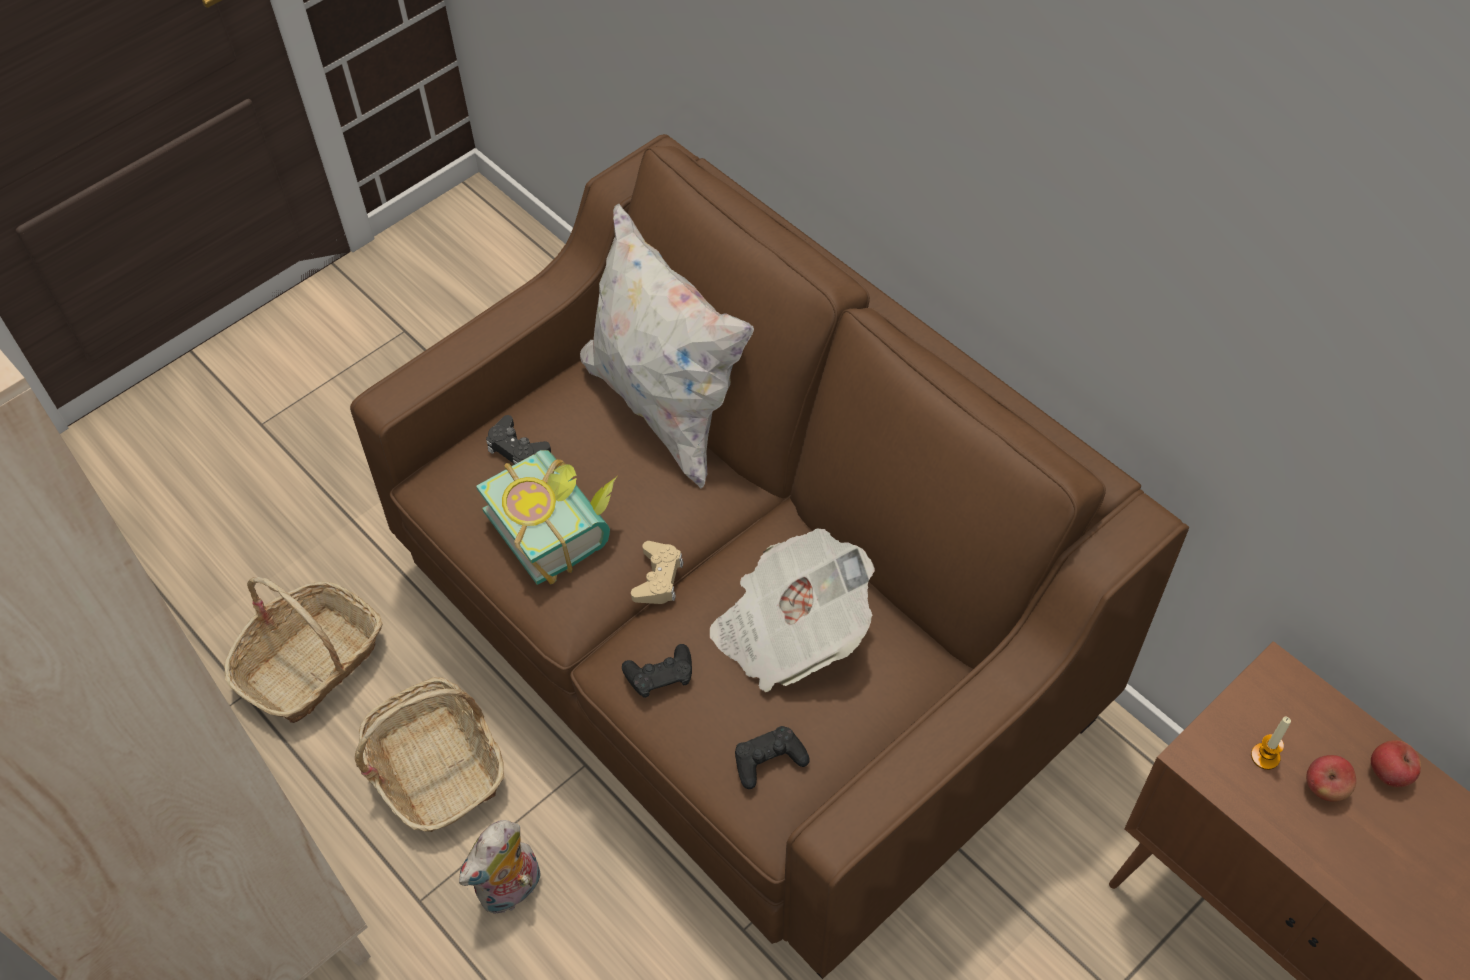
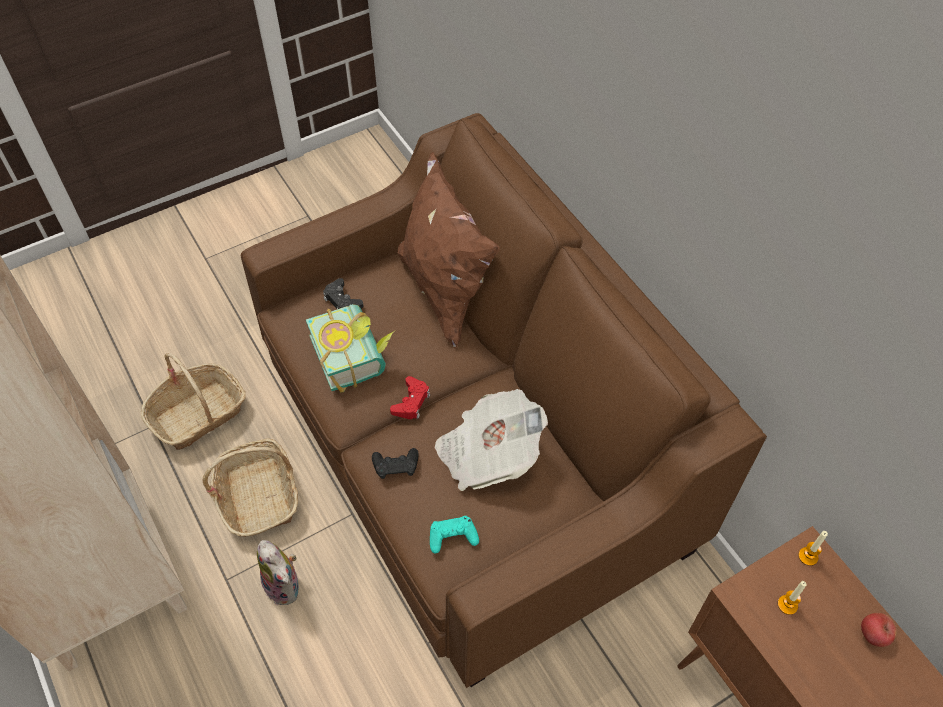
camera: 10 degrees right, 0 degrees up
plush toy [459,820,541,914] -> plush toy turned 90 degrees counterclockwise [257,540,299,606]
white pillow [580,204,754,488] -> brown pillow [398,152,500,349]
beige game controller [631,541,684,604] -> red game controller [390,376,430,419]
black game controller [735,726,810,789] -> turquoise game controller [430,516,479,553]
apple [1306,755,1356,802] -> none
none -> candle [798,531,828,566]

